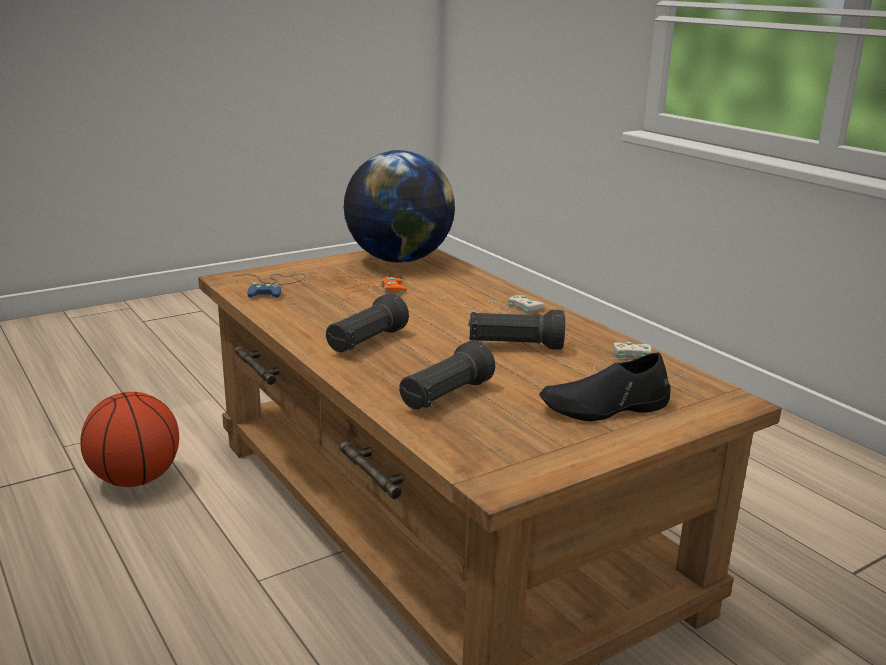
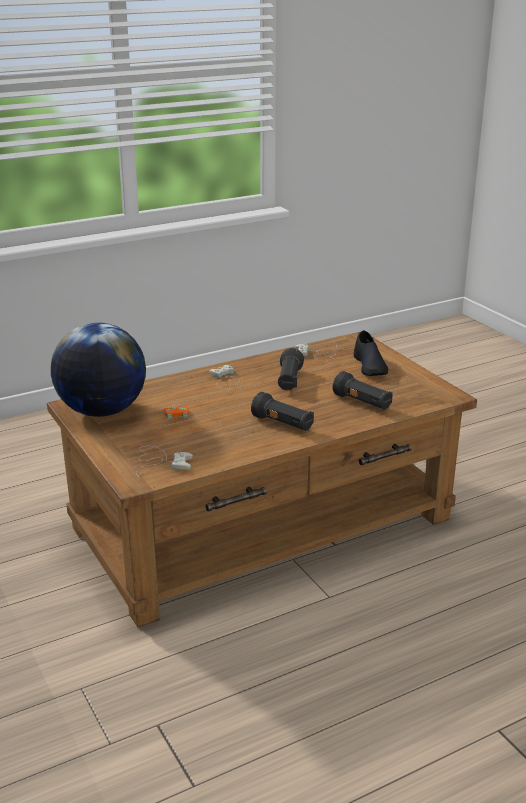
camera: 85 degrees left, 5 degrees up
basketball [80,392,179,487] -> none
blue game controller [234,274,305,298] -> white game controller [136,446,193,477]

